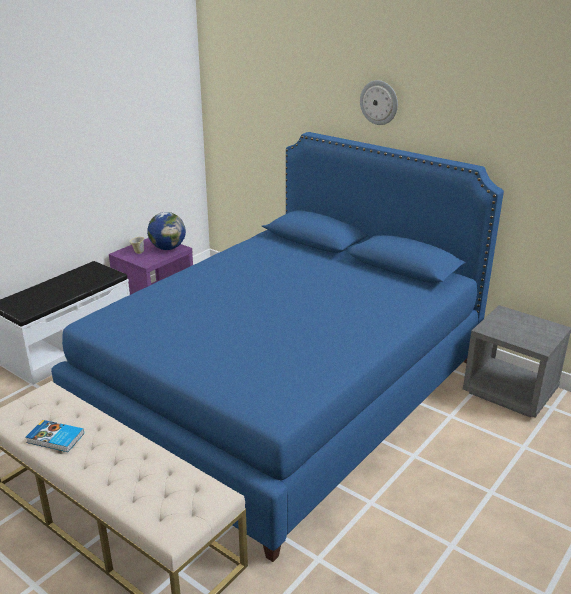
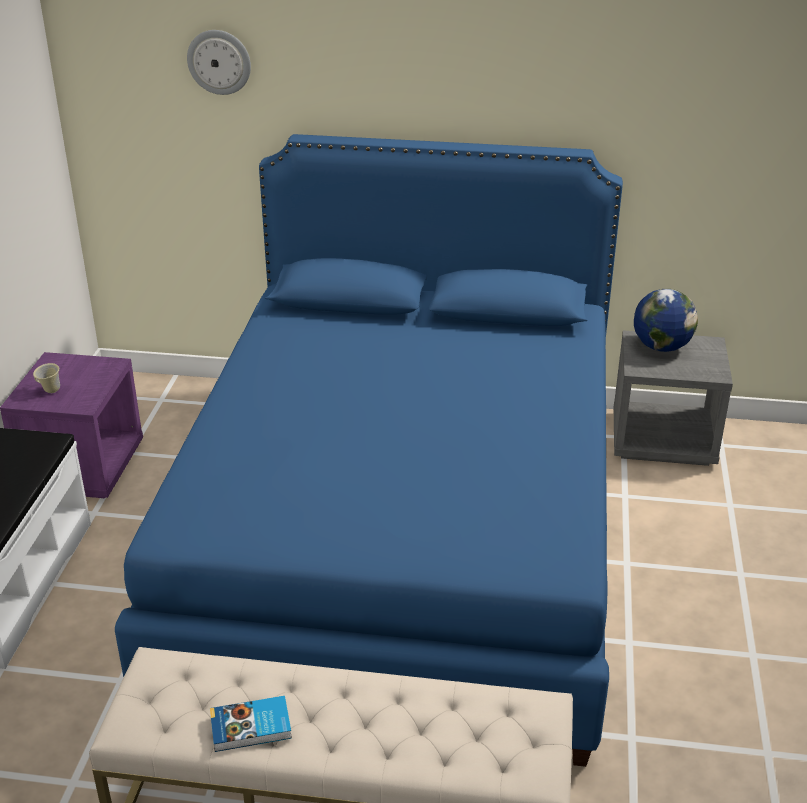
camera: 30 degrees left, 5 degrees up
globe [147,212,186,250] -> globe moved to [634,289,698,352]
wall clock [360,80,398,125] -> wall clock moved to [187,30,251,95]

